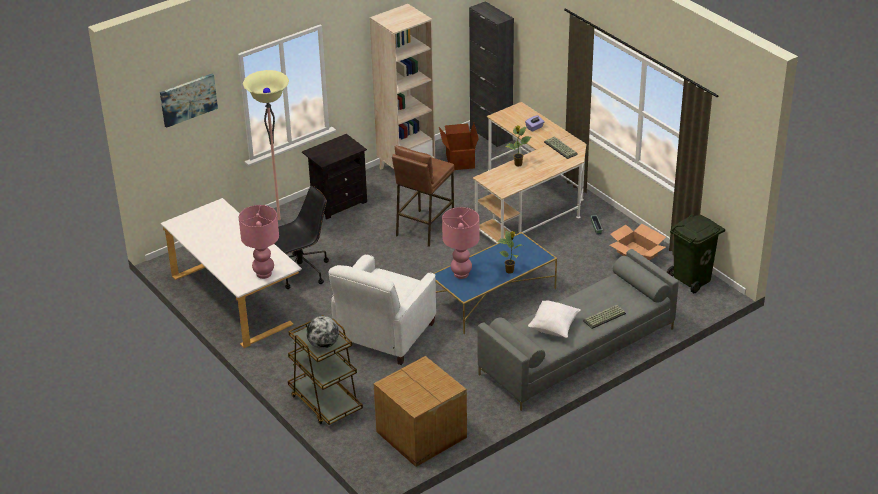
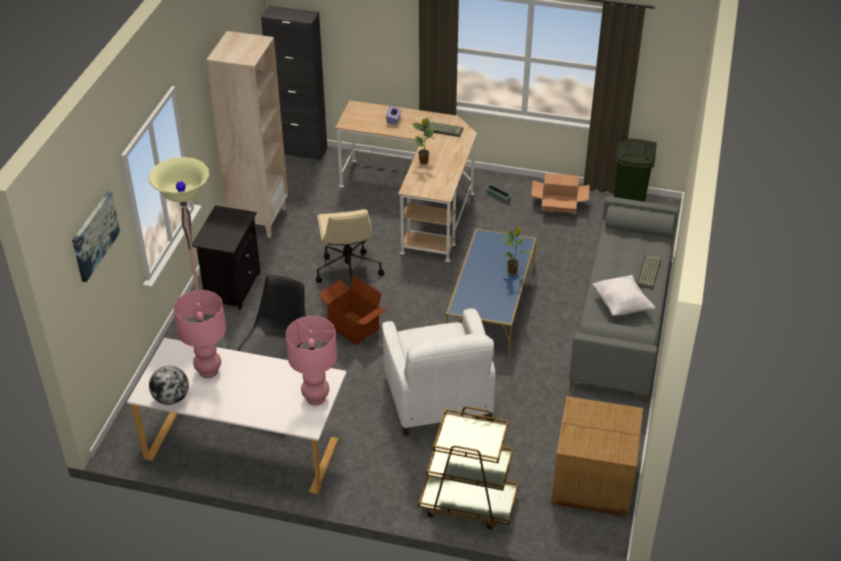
camera: 40 degrees left, 5 degrees up
globe [306,316,339,349] -> globe moved to [149,366,189,405]
brown stool [392,146,454,247] -> beige office chair [316,209,384,283]
cardboard box [439,123,479,170] -> cardboard box moved to [318,275,387,345]
pink table lamp [442,207,479,279] -> pink table lamp moved to [174,290,226,378]

